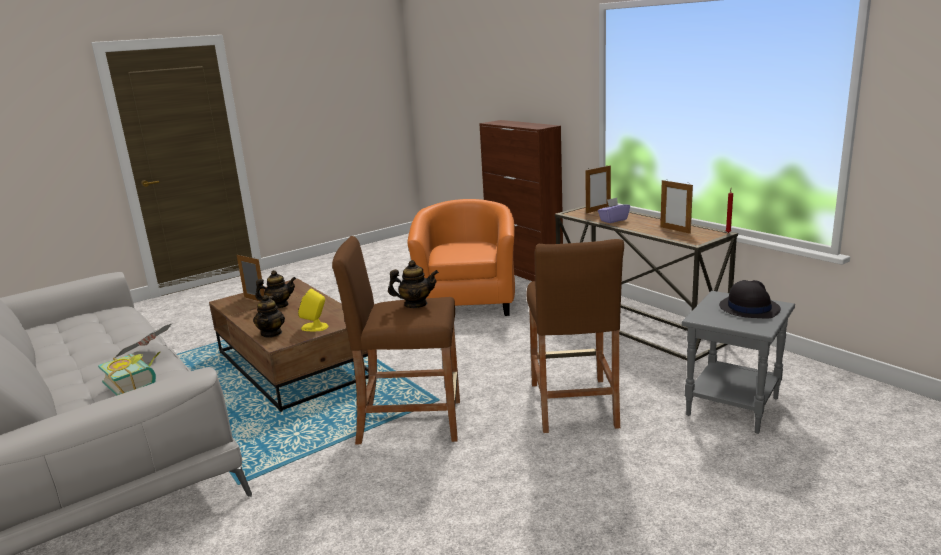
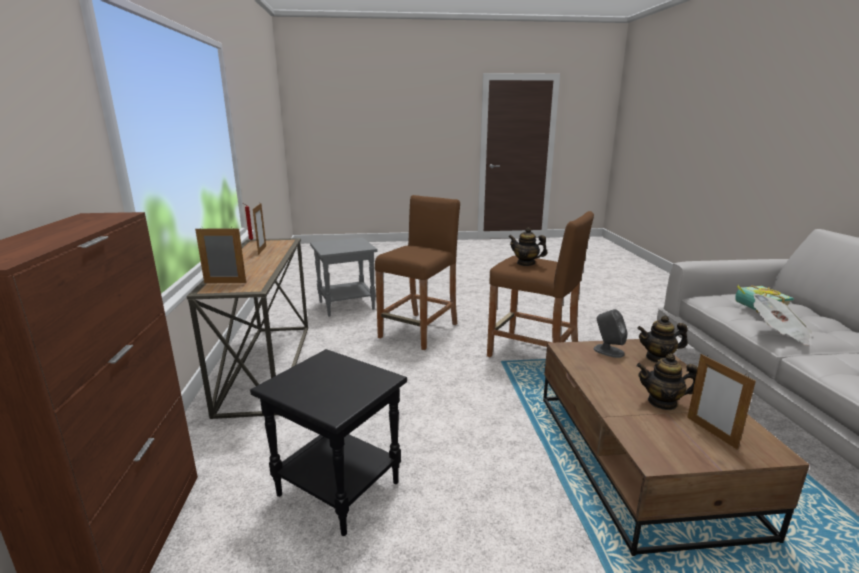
camera: 150 degrees left, 0 degrees up
teapot [253,295,285,338] -> teapot turned 120 degrees counterclockwise [637,316,688,363]
yellow speaker [298,288,329,331] -> grey speaker [593,309,628,358]
orange armchair [407,199,515,316] -> black side table [250,349,407,536]
purple tissue box [598,198,630,223] -> none
black hat [719,280,781,319] -> none

